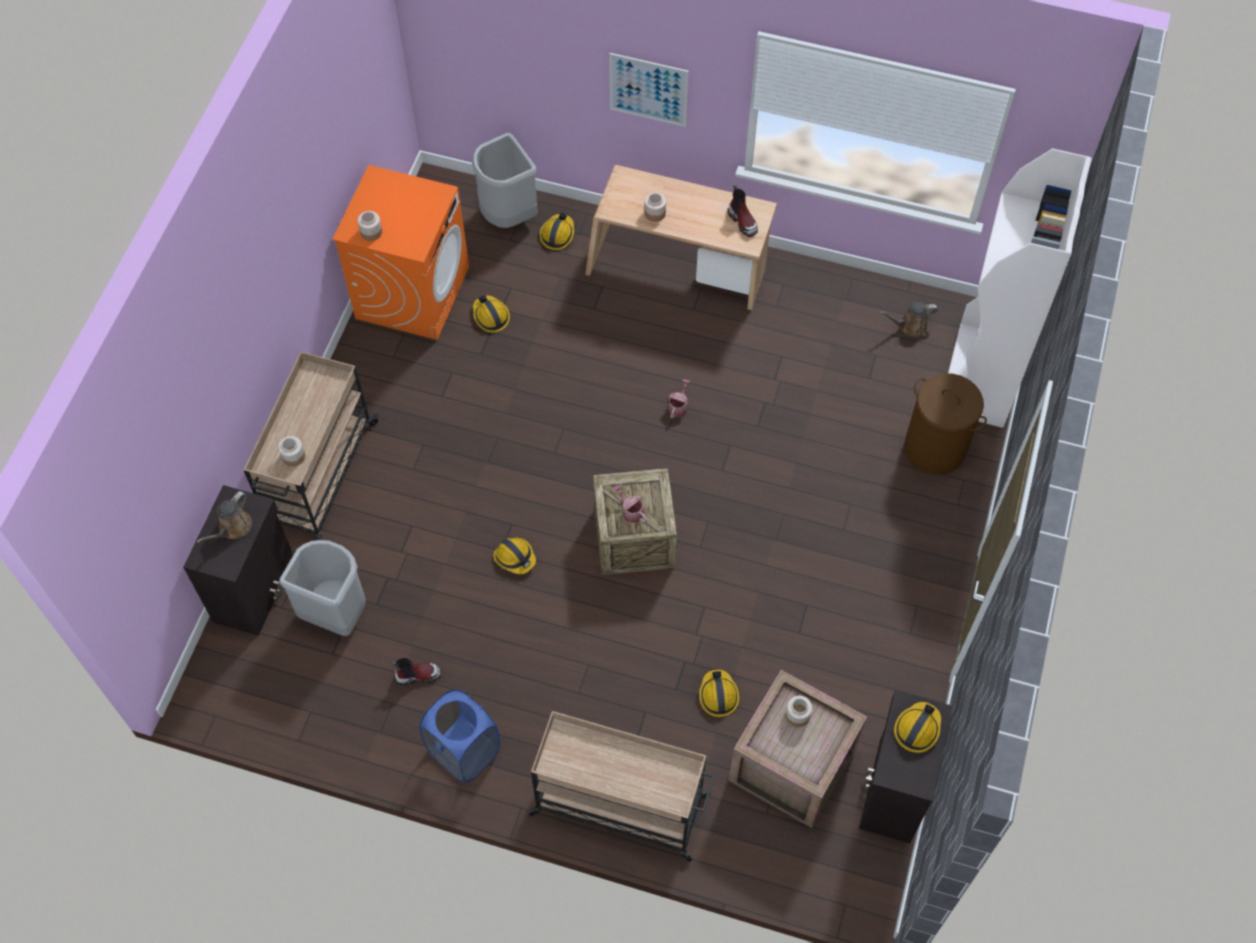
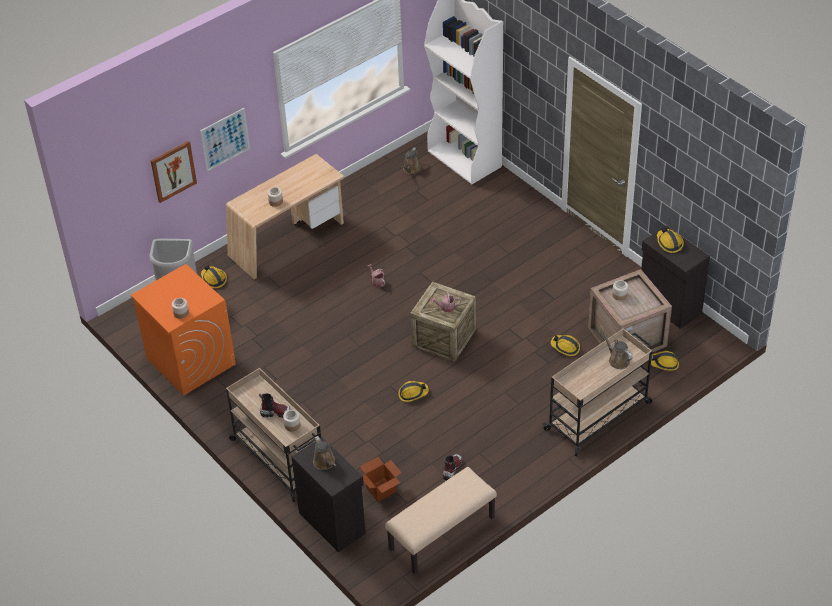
camera: 55 degrees left, 15 degrees down
grey trash can [279,540,366,636] -> cardboard box [360,457,402,502]
blue laundry basket [419,690,500,782] -> none
hard hat [473,295,510,333] -> hard hat moved to [651,351,679,371]
boot [727,185,758,237] -> boot moved to [259,393,292,418]
brown laundry basket [904,373,987,475] -> none
none -> picture [150,141,197,203]
none -> beige bench [385,467,497,574]
none -> brown watering can [600,326,633,369]

